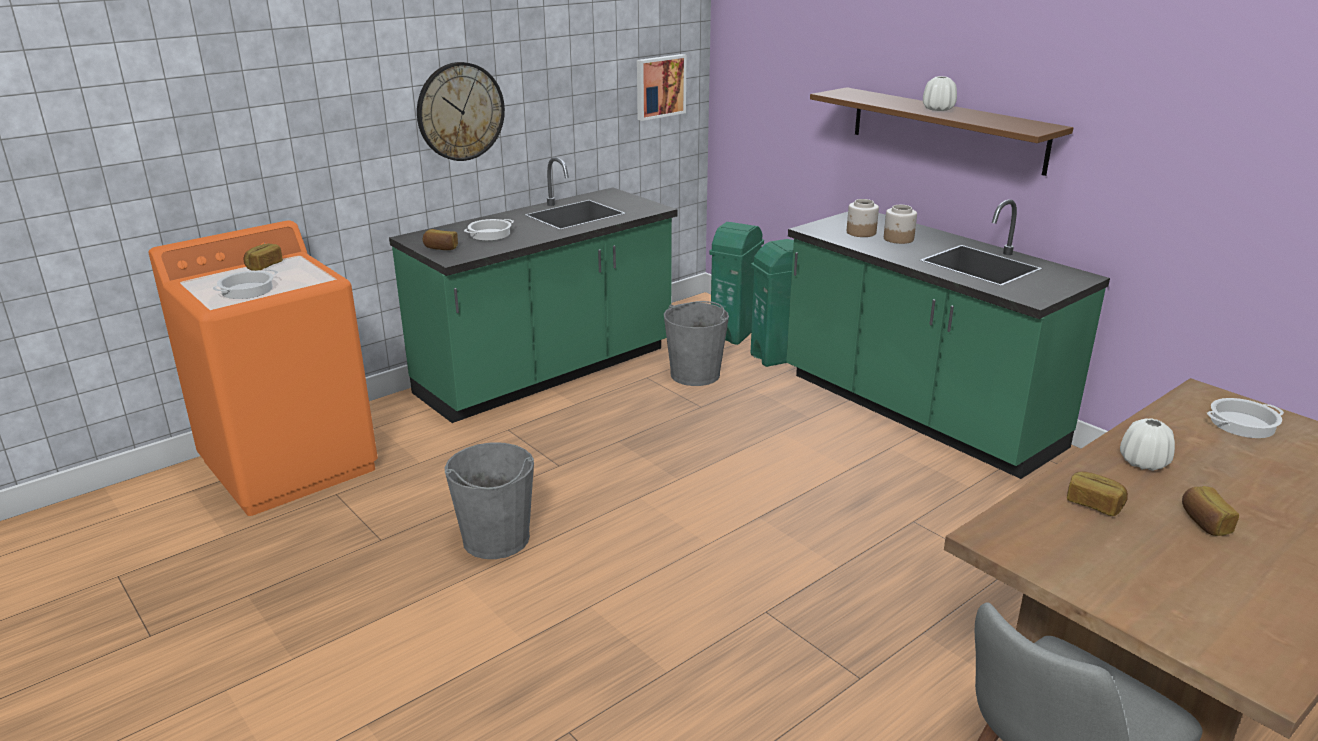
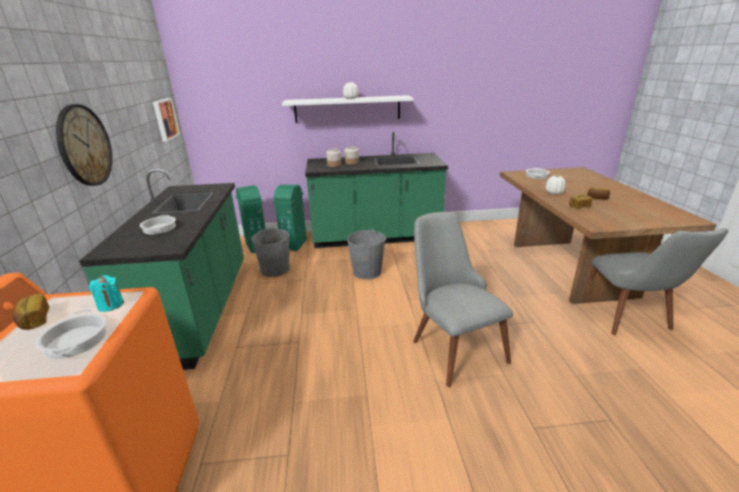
camera: 55 degrees left, 0 degrees up
bread [423,229,458,250] -> none
grey bucket [445,442,534,559] -> grey bucket moved to [347,229,387,279]
brown shelf [810,87,1073,176] -> white shelf [282,95,414,123]
none -> turquoise candle [89,275,124,312]
none -> grey chair [413,212,513,387]

